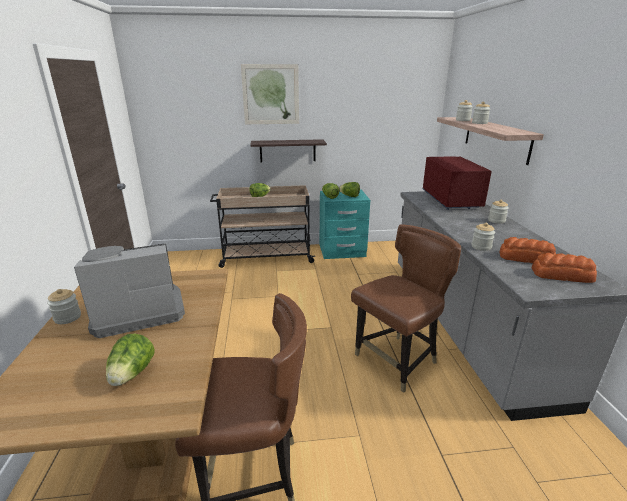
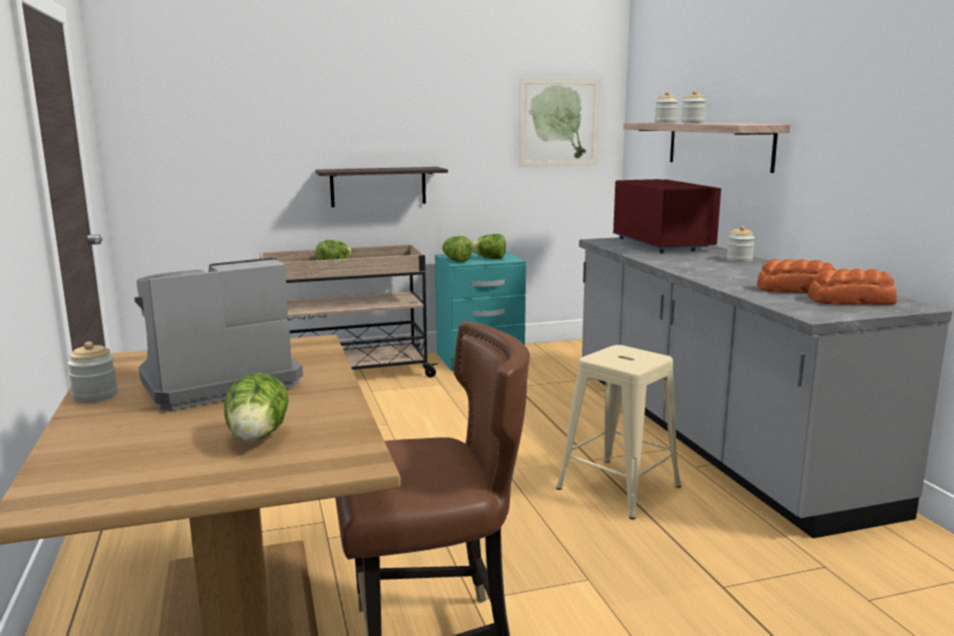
camera: 10 degrees left, 10 degrees down
picture [241,64,299,124] -> picture moved to [519,77,601,167]
brown chair [351,224,461,393] -> beige stool [556,345,681,520]
jar [472,223,495,251] -> none

